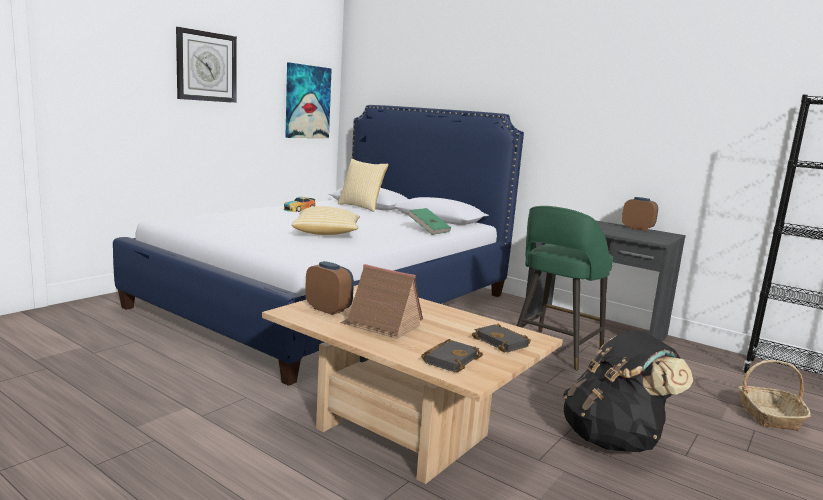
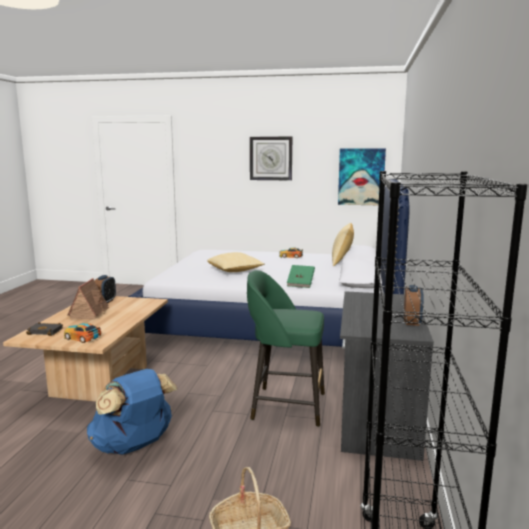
camera: 65 degrees right, 0 degrees up
black book [472,323,531,352] -> toy car [64,323,101,343]
black backpack [563,330,693,452] -> blue backpack [87,369,178,455]

